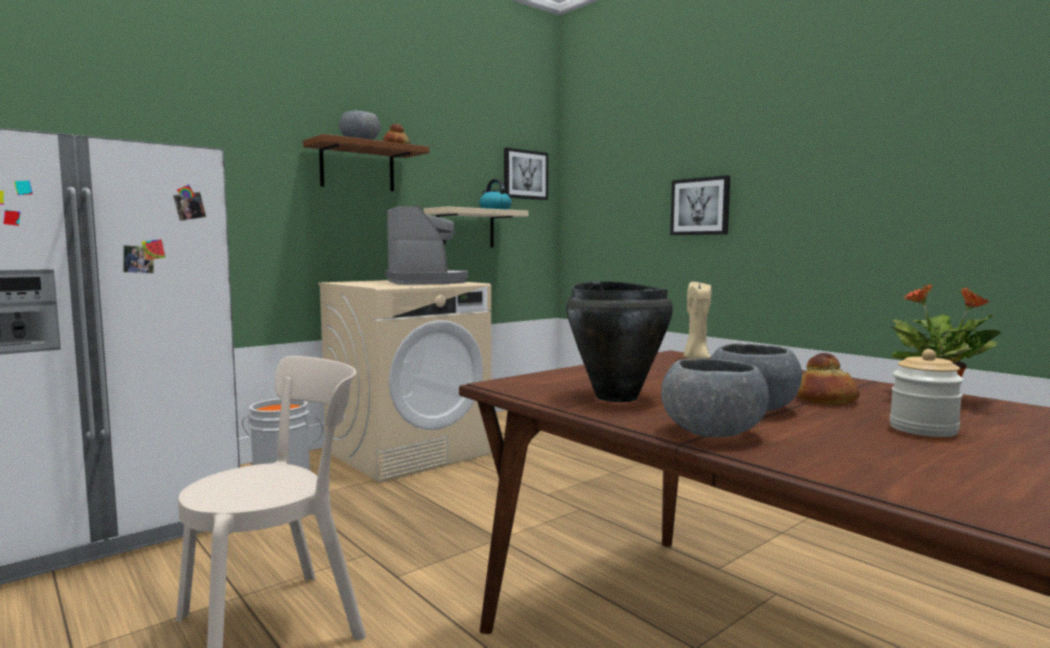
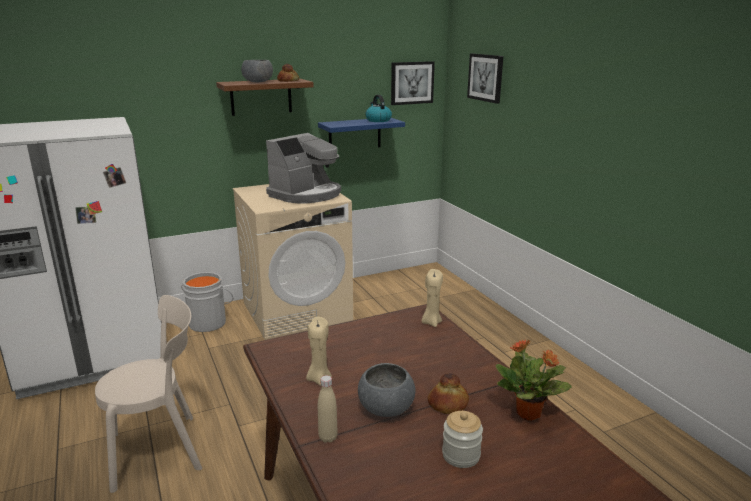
camera: 15 degrees right, 15 degrees up
coffee machine [385,205,468,285] -> coffee machine turned 45 degrees clockwise [266,133,341,204]
beige shelf [424,206,528,247] -> blue shelf [318,118,405,147]
black cooking pot [566,281,673,402] -> beige candle [306,317,332,386]
grey bowl [661,358,769,437] -> beige bottle [318,375,338,443]
picture [670,175,730,235] -> picture moved to [467,54,503,104]

